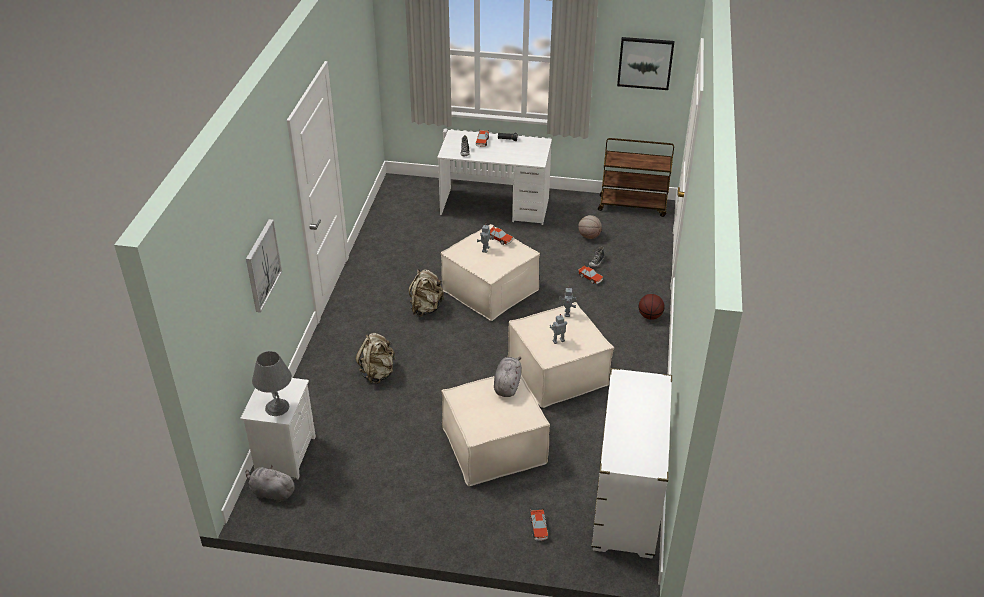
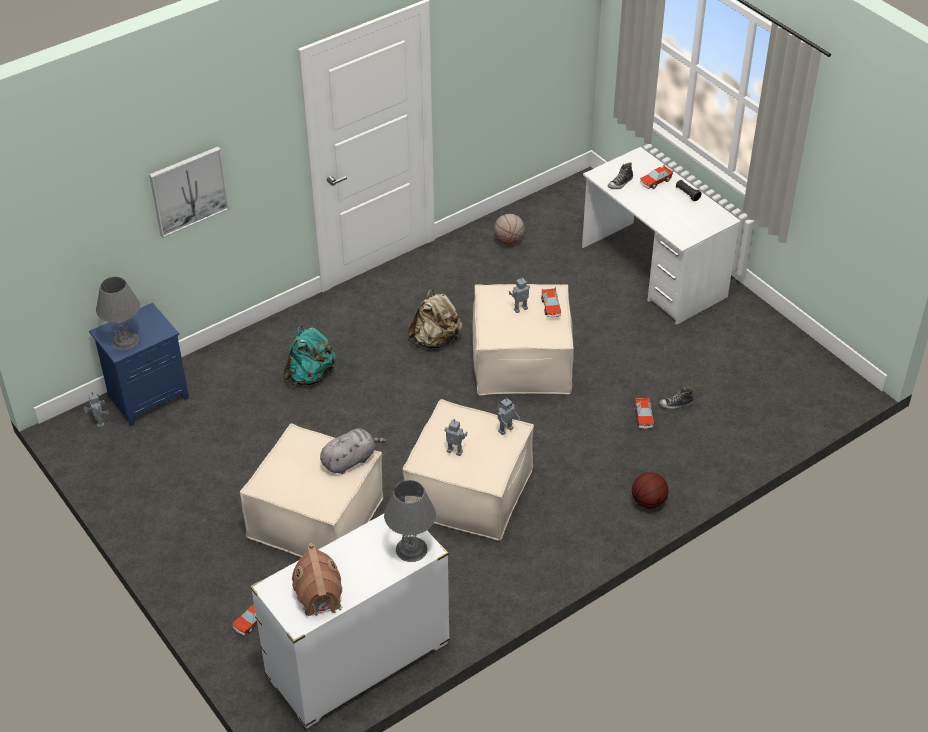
camera: 45 degrees right, 5 degrees up
white nightstand [240,378,316,479] -> blue nightstand [89,303,189,427]
grey plush toy [246,465,296,503] -> toy robot [84,392,109,428]
beige backpack [356,333,395,384] -> turquoise backpack [284,326,336,385]
basketball [578,215,602,239] -> basketball moved to [494,214,525,245]
brown cart [598,138,674,217] -> none
picture [617,37,674,90] -> none
none -> toy house [292,543,342,617]
none -> grey table lamp [384,480,436,562]

